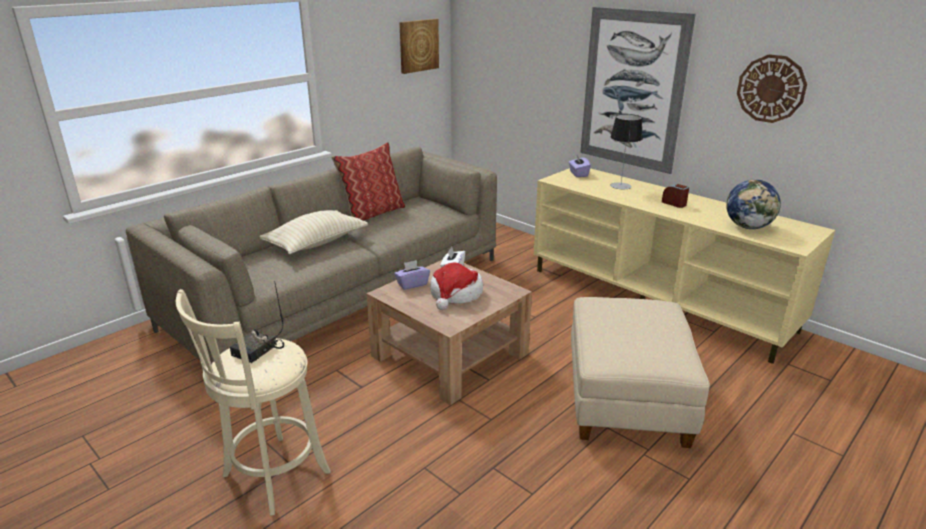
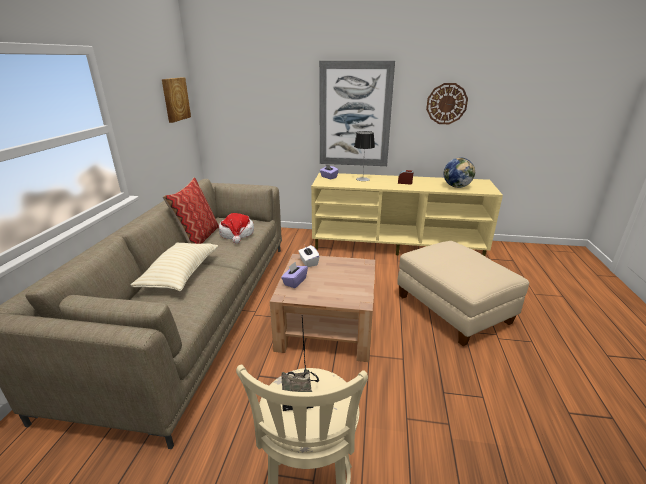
camera: 35 degrees left, 0 degrees up
hat [430,263,483,310] -> hat moved to [219,213,254,244]

